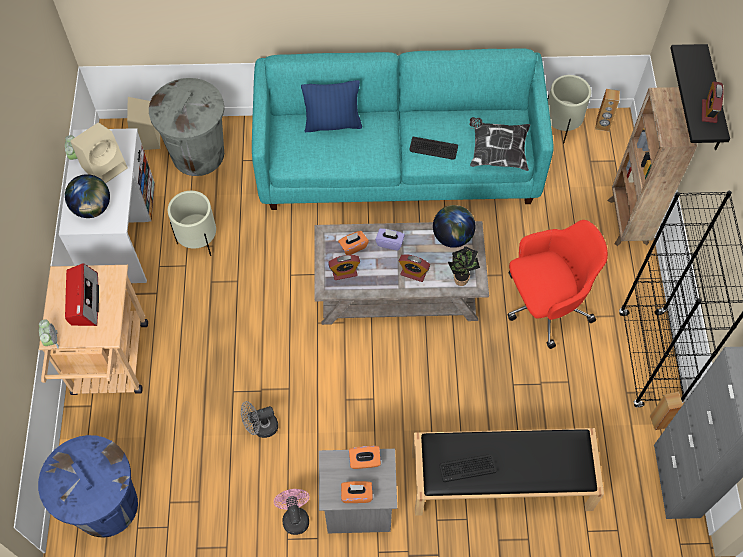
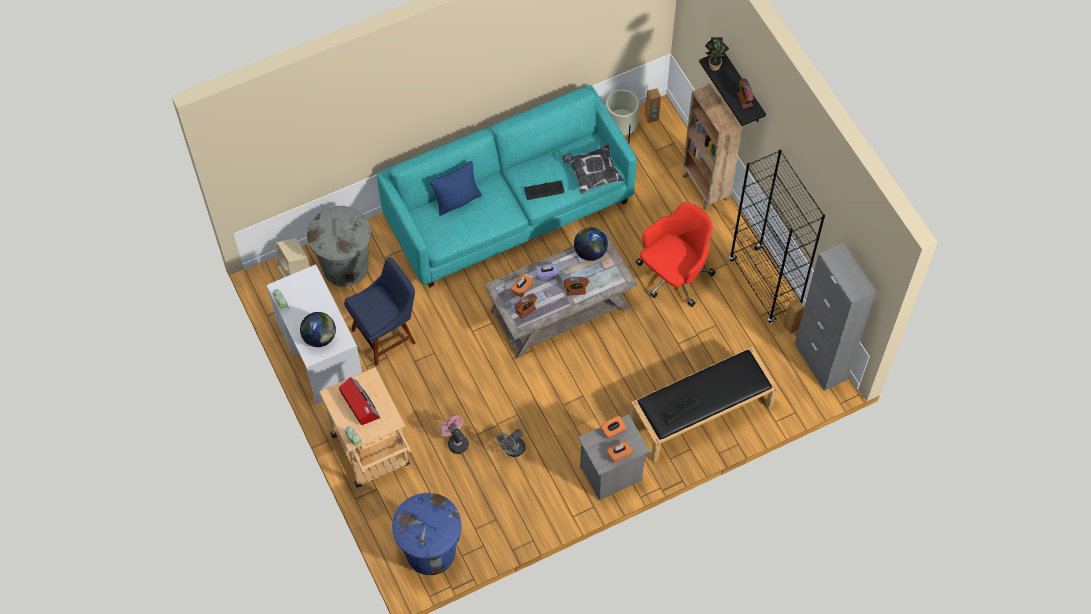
camera: 25 degrees left, 0 degrees up
beige speaker [70,122,128,184] -> none
beige planter [168,191,216,256] -> blue chair [344,257,415,366]
pink fan [274,489,309,535] -> pink fan moved to [440,416,469,454]
potted plant [448,246,480,286] -> potted plant moved to [705,37,729,71]

